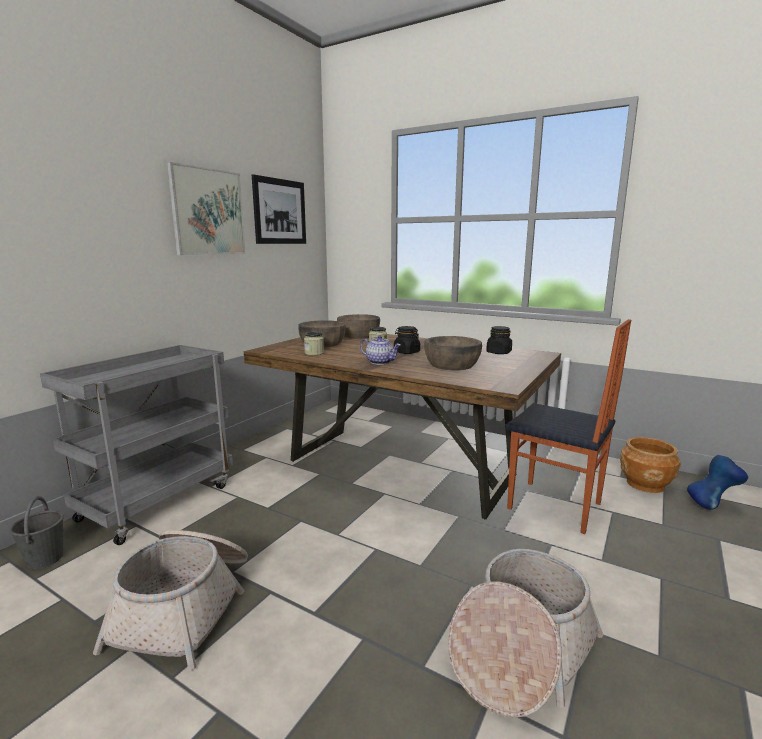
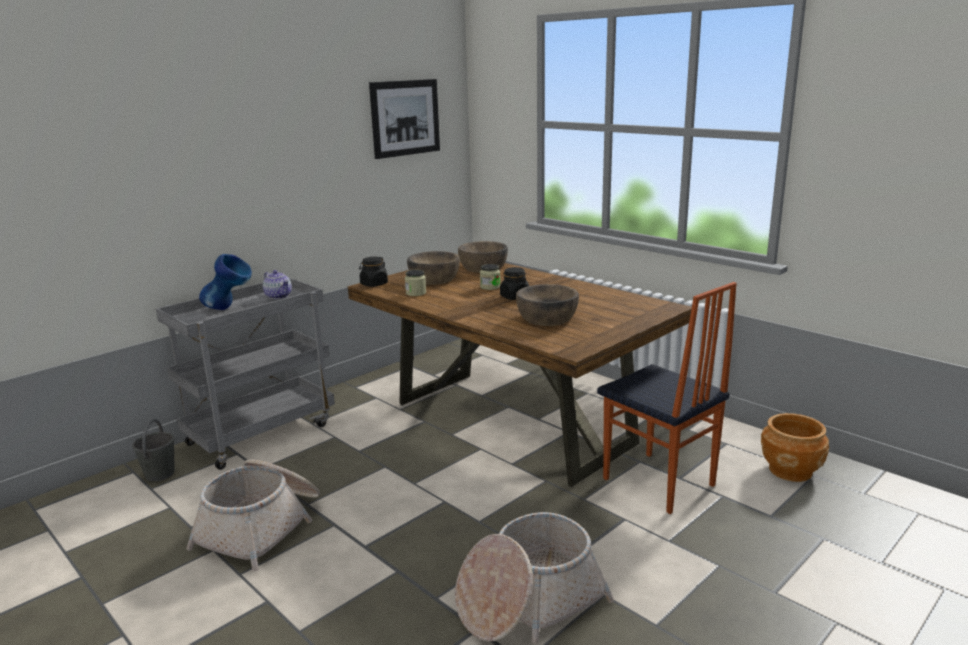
camera: 15 degrees right, 5 degrees up
picture [167,162,246,255] -> none
teapot [360,335,401,365] -> teapot moved to [263,270,292,299]
black jar [486,326,512,354] -> black jar moved to [359,257,388,287]
blue vase [687,455,748,510] -> blue vase moved to [199,254,252,310]

